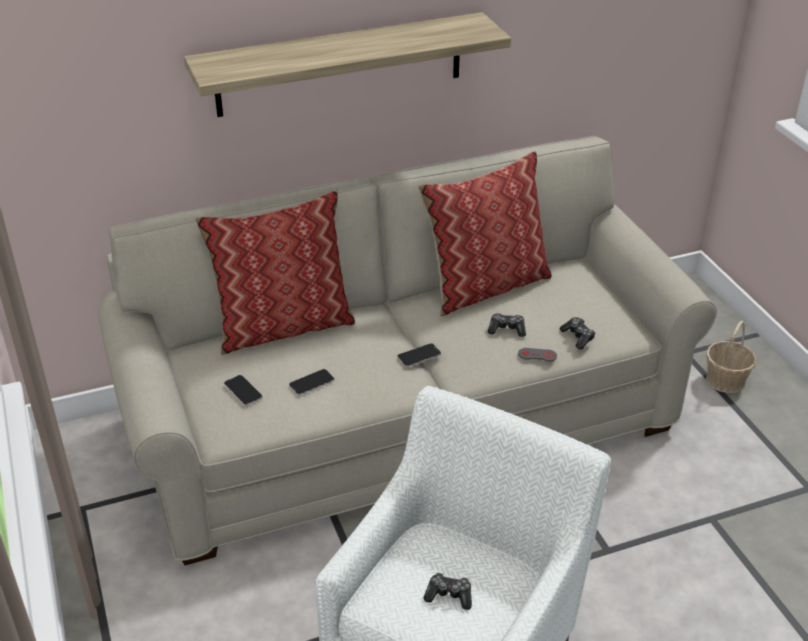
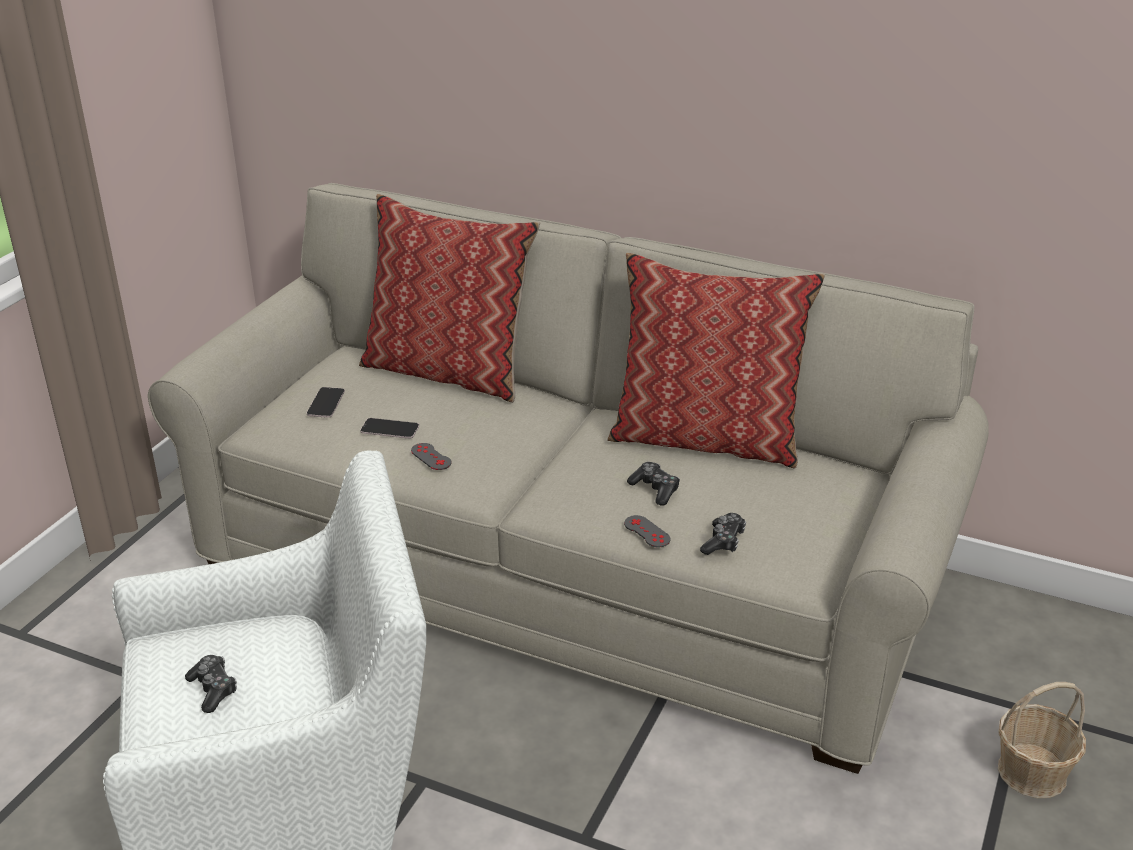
camera: 45 degrees right, 5 degrees down
shelf [184,12,511,117] -> none
phone [397,343,441,367] -> none
none -> grey game controller [411,443,452,470]

